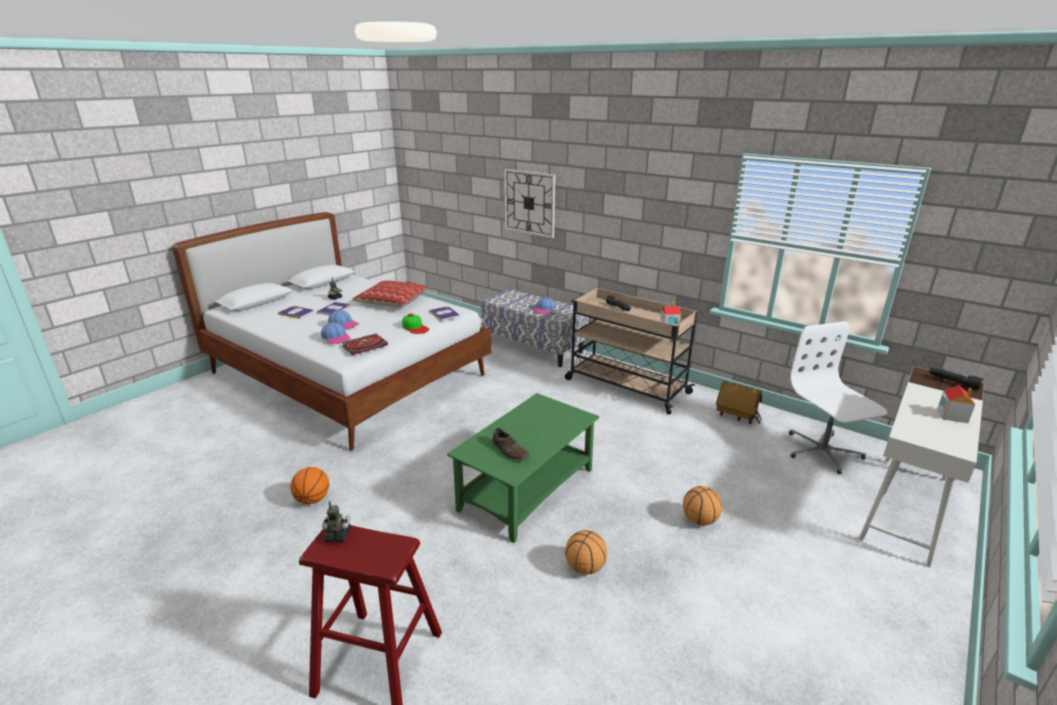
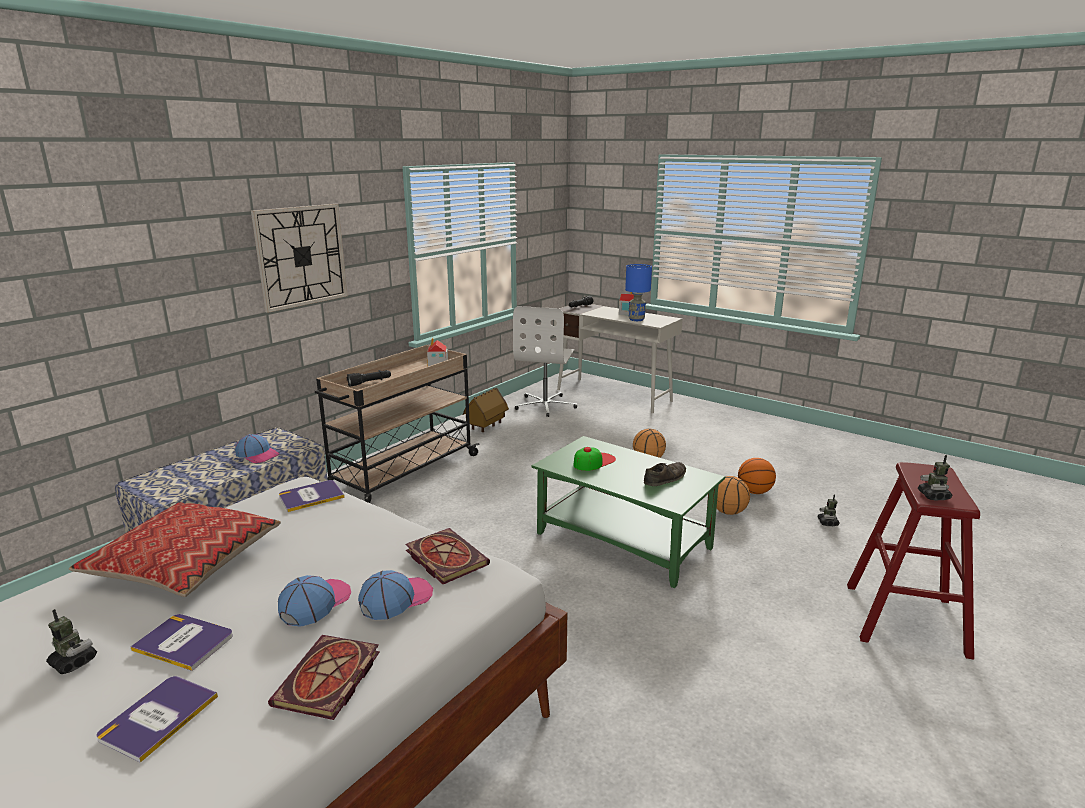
camera: 90 degrees left, 5 degrees down
basketball [290,467,329,504] -> basketball moved to [738,458,776,494]
cap [402,314,429,334] -> cap moved to [573,447,616,471]
wall clock [504,169,555,238] -> wall clock moved to [251,204,348,313]
white office chair [789,321,887,474] -> white office chair turned 60 degrees counterclockwise [513,306,577,417]
none -> book [268,635,380,720]
none -> blue table lamp [625,264,652,321]
none -> toy robot [817,494,840,526]

